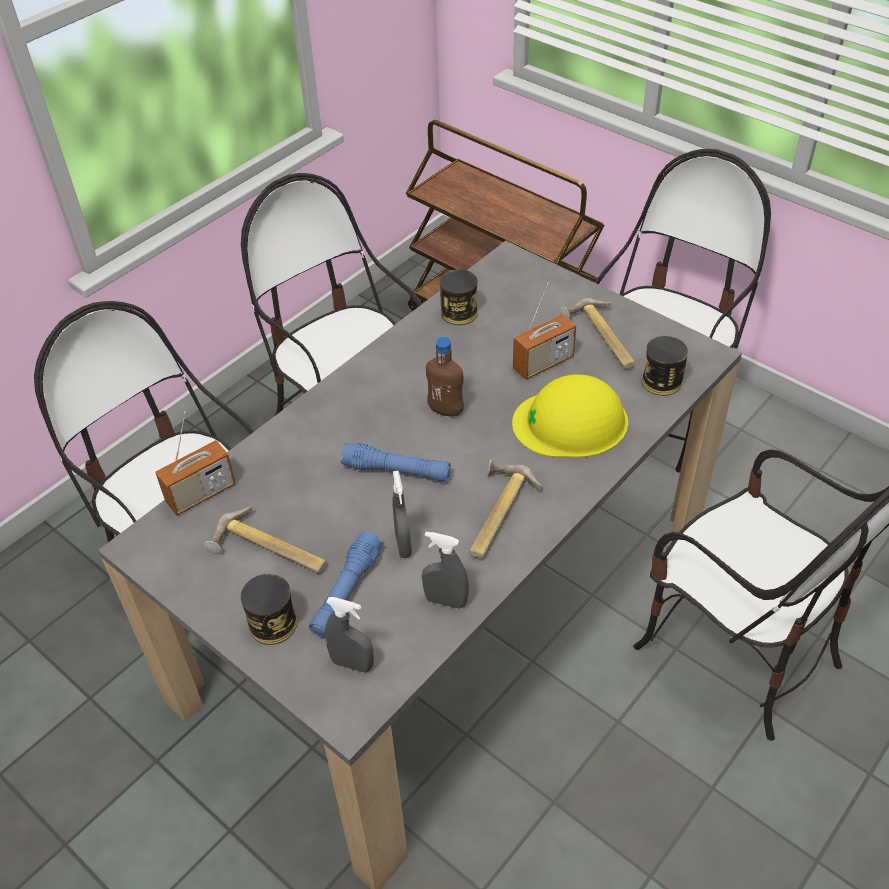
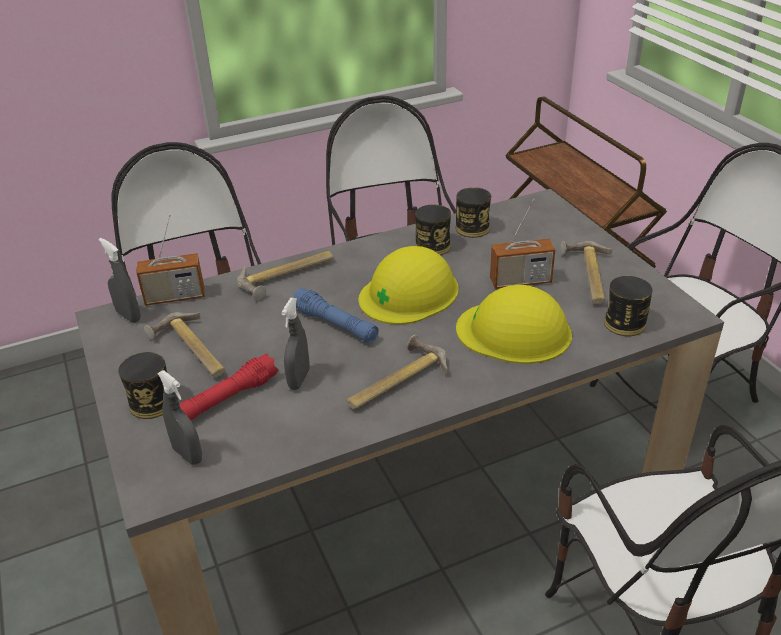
camera: 25 degrees right, 10 degrees down
blue flashlight [309,530,383,638] -> red flashlight [180,353,278,420]
grey spray bottle [422,531,469,609] -> grey spray bottle moved to [99,238,141,323]
brown bottle [426,337,464,417] -> yellow hard hat [359,246,459,324]
none -> hammer [237,251,333,301]
none -> can [415,204,451,255]

